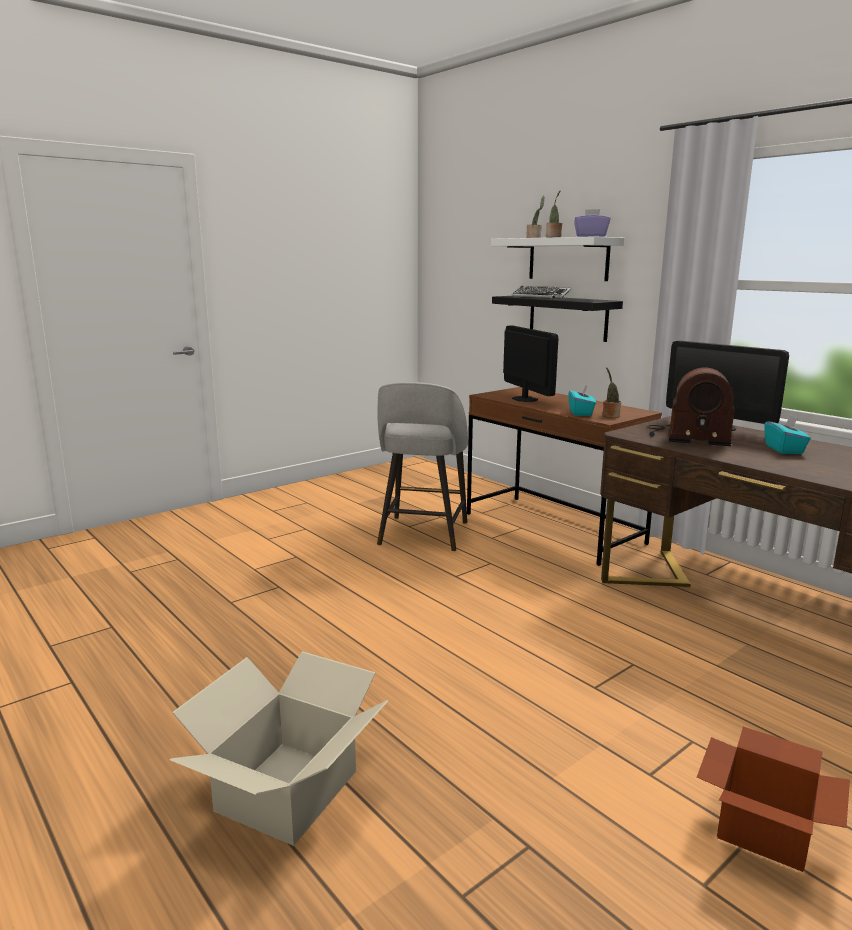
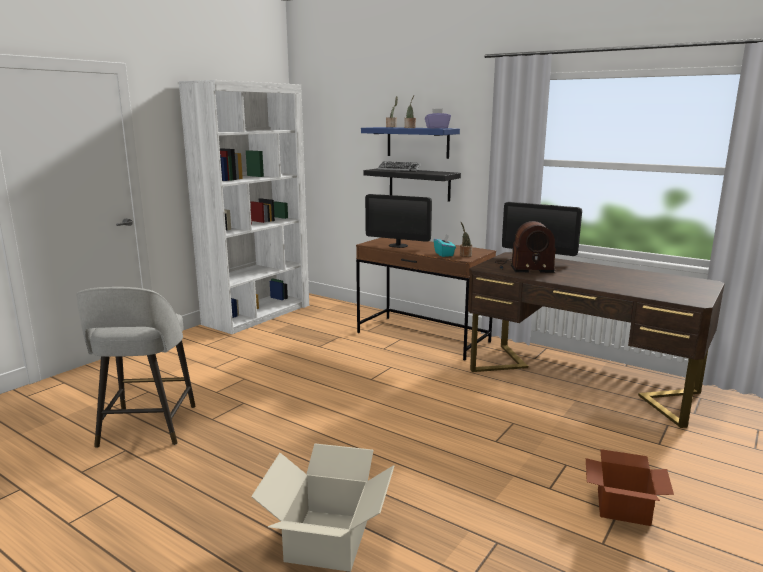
camera: 15 degrees left, 0 degrees up
grey stool [377,382,468,551] -> grey stool moved to [76,287,195,448]
white shelf [491,236,624,281] -> blue shelf [361,127,460,159]
monitor [503,325,558,402] -> monitor turned 150 degrees clockwise [365,194,432,248]
turquoise tissue box [764,414,811,454] -> none
none -> white bookcase [179,80,309,334]

